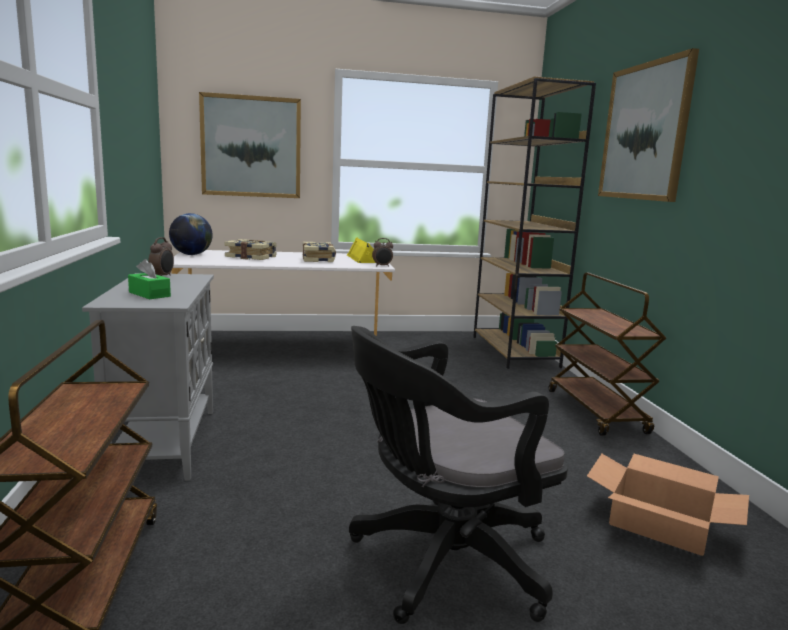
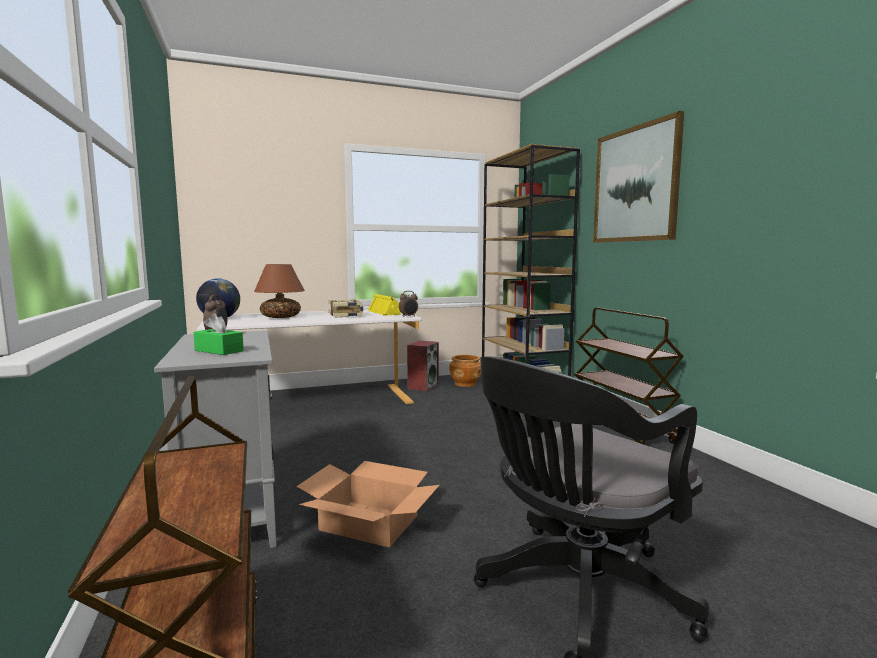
camera: 10 degrees left, 5 degrees down
picture [199,92,301,198] -> none
book [224,239,277,260] -> brown table lamp [254,264,305,318]
cardboard box [587,454,749,556] -> cardboard box moved to [296,461,439,548]
none -> speaker [407,341,439,392]
none -> brown planter [449,355,481,387]

